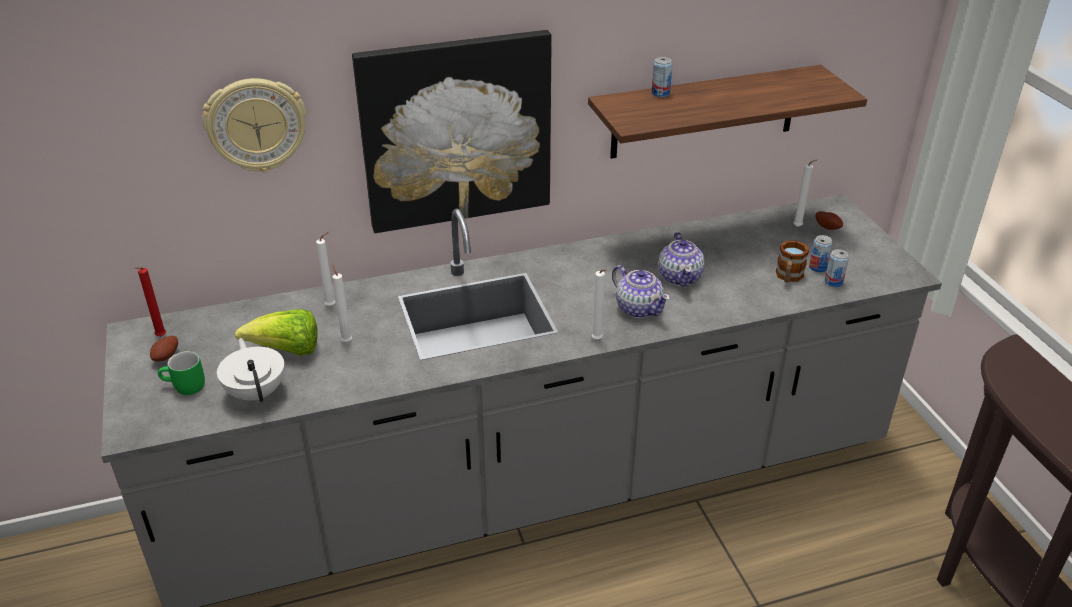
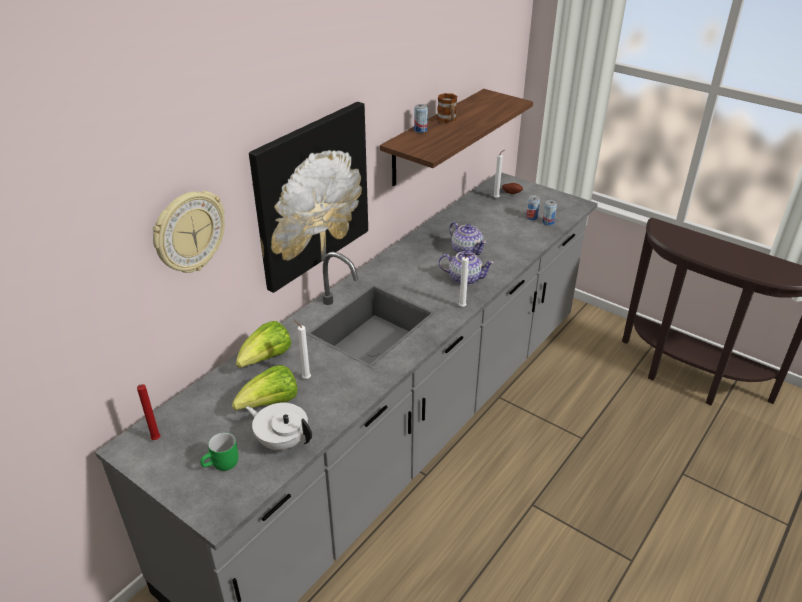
camera: 35 degrees left, 0 degrees up
potato [150,336,178,361] -> none
white candle [316,232,335,306] -> lettuce [236,321,291,368]
mug [776,241,809,283] -> mug moved to [437,93,457,123]

